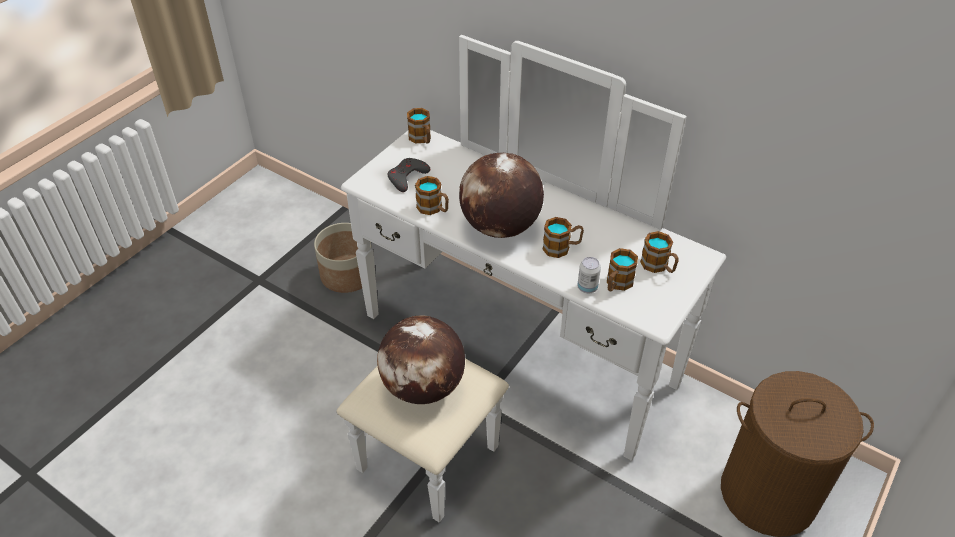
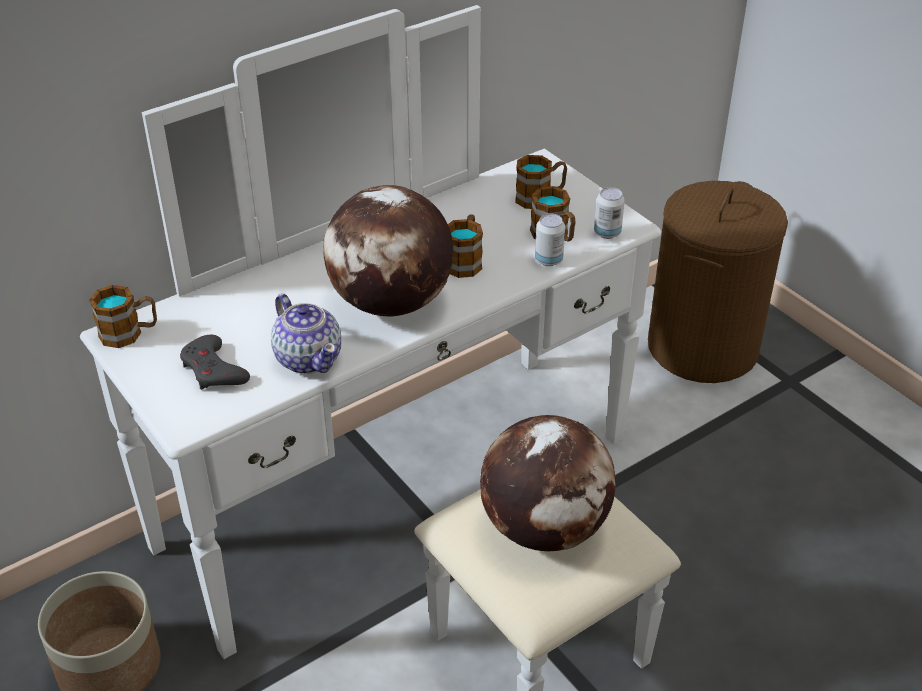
camera: 70 degrees left, 5 degrees down
mug [415,176,449,215] -> teapot [271,294,341,374]
none -> can [594,187,625,239]

